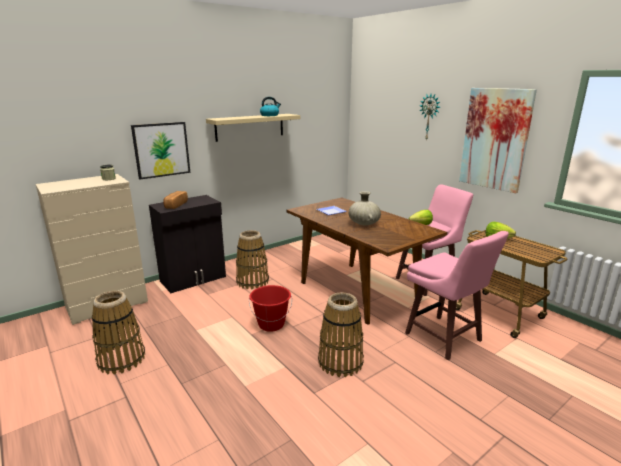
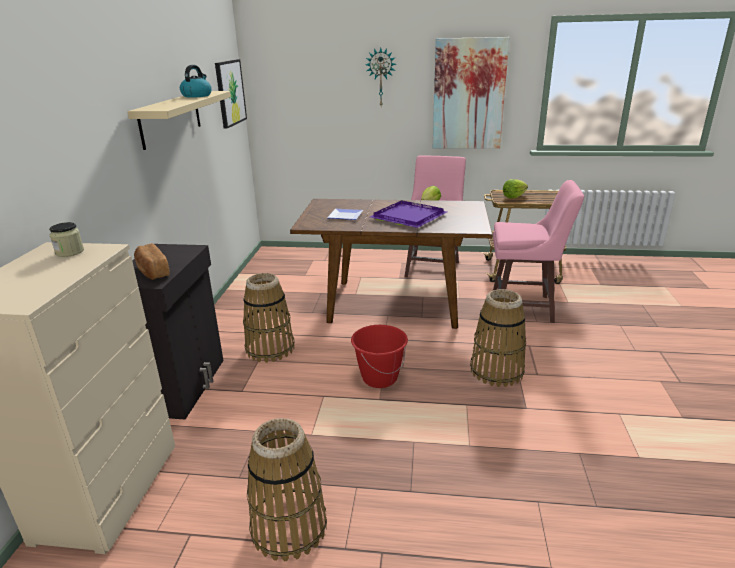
camera: 45 degrees left, 5 degrees up
picture [131,122,190,180] -> picture moved to [215,59,247,129]
beige vase [349,191,381,226] -> purple tray [370,200,447,228]

